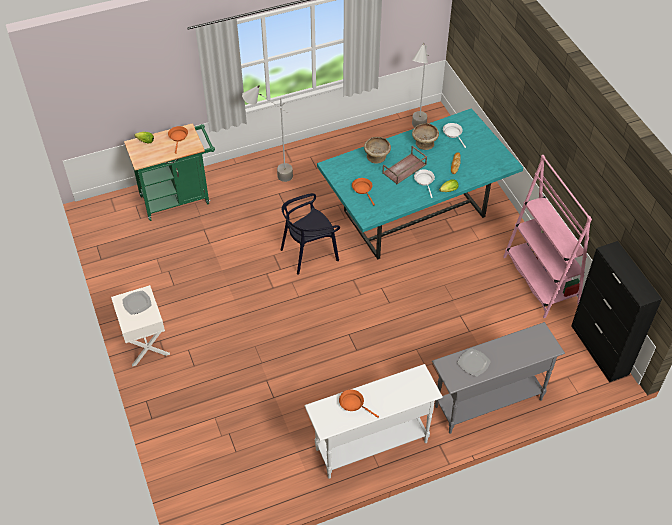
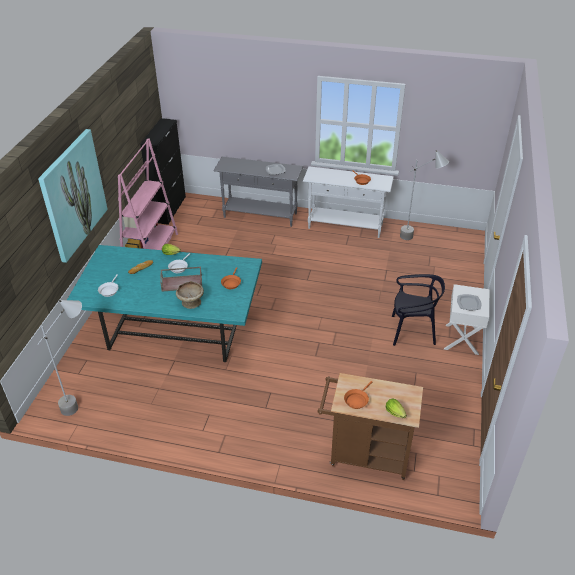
camera: 145 degrees left, 10 degrees down
green cart [124,123,215,221] -> brown cart [317,373,423,480]
grey floor lamp [242,85,293,182] -> grey floor lamp moved to [400,150,449,240]
black chair [280,193,340,275] -> black chair moved to [392,274,445,346]
beige bowl [412,123,439,150] -> none
none -> picture [38,129,108,263]

